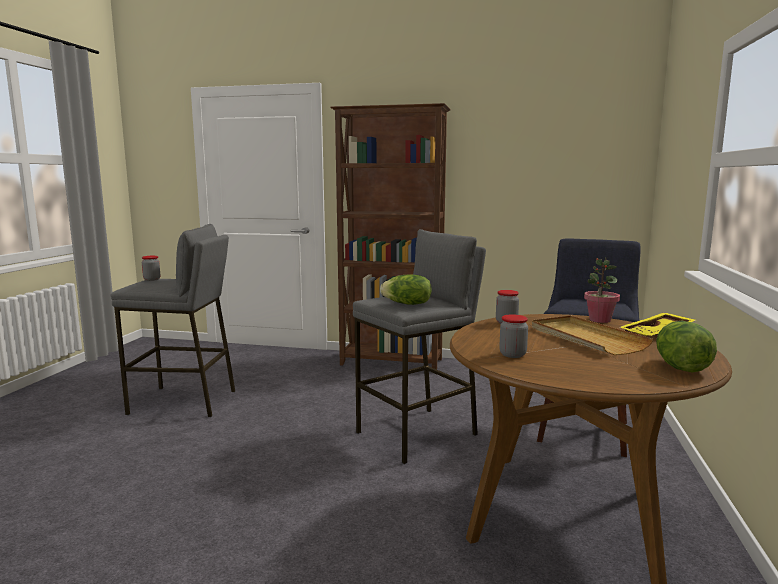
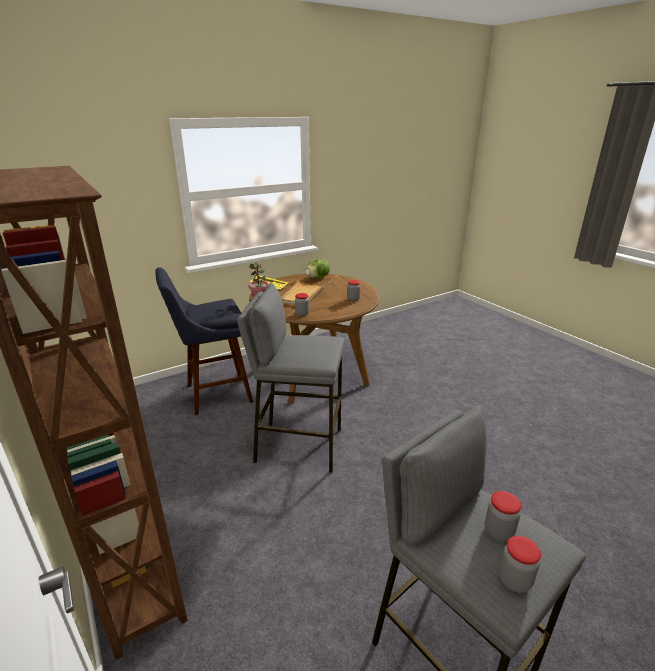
camera: 135 degrees left, 15 degrees up
lettuce [380,274,432,305] -> none
none -> jar [485,491,521,542]

